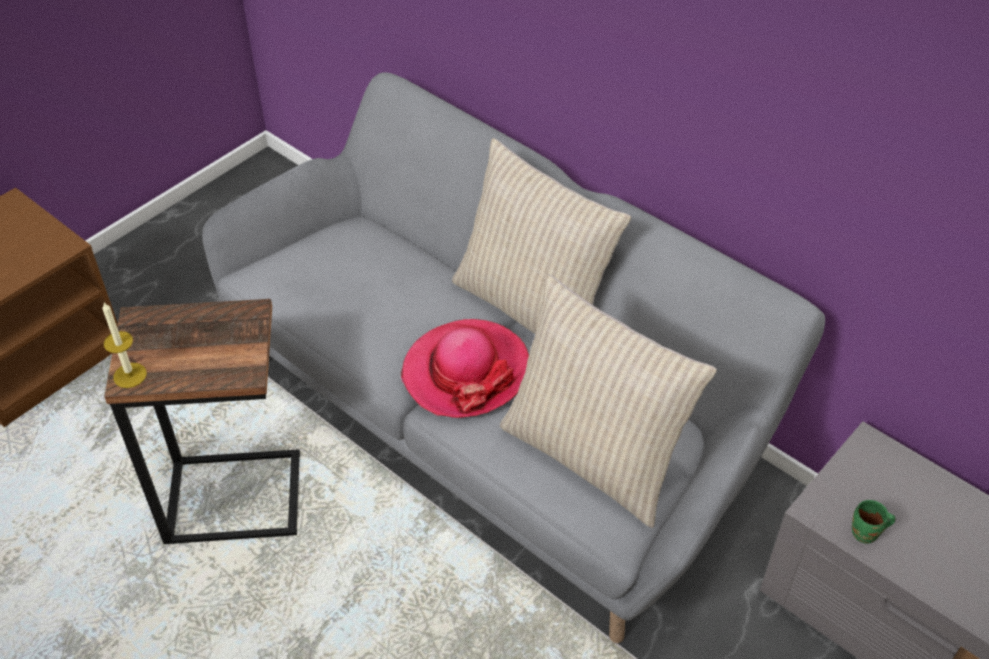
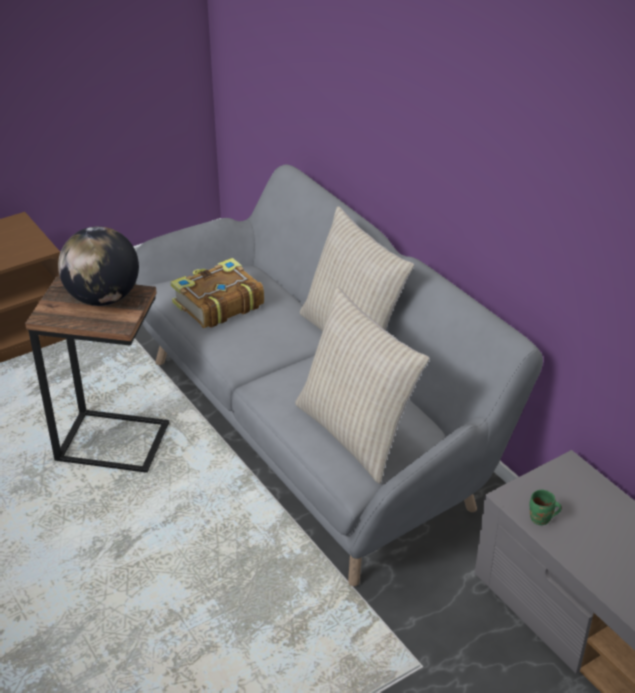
camera: 15 degrees right, 10 degrees down
candle [102,302,147,388] -> none
hat [401,319,529,418] -> none
none -> globe [58,226,139,306]
none -> book [170,258,264,328]

